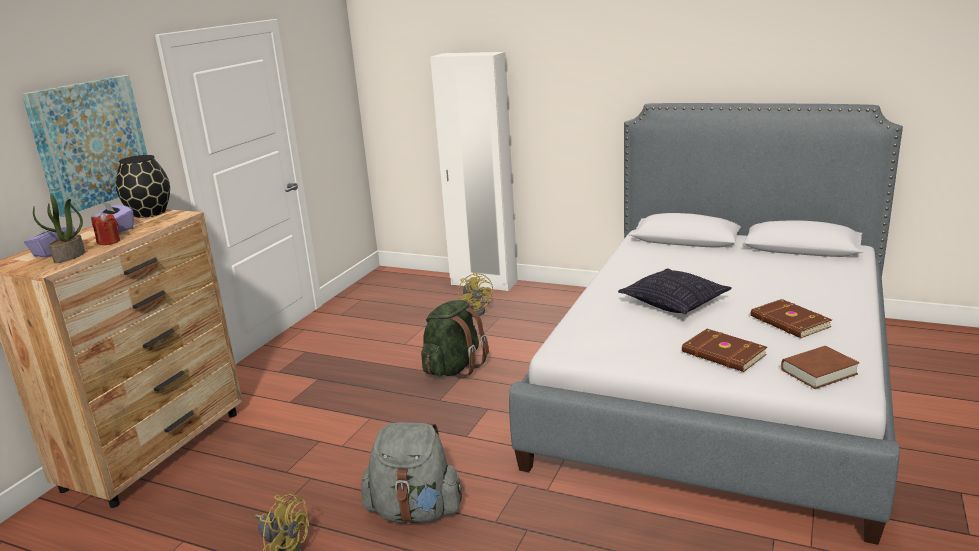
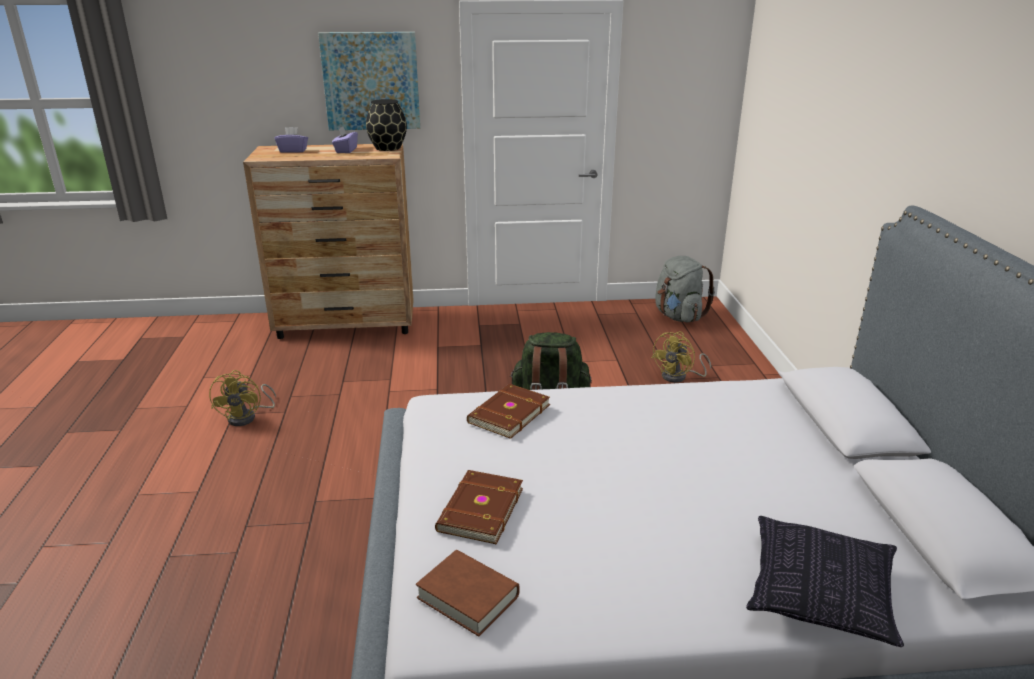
camera: 60 degrees right, 5 degrees up
potted plant [33,194,85,263] -> none
red candle [91,213,120,245] -> none
grey backpack [361,422,464,524] -> grey backpack moved to [655,256,715,322]
white wardrobe [430,52,518,291] -> none
pillow [618,268,732,314] -> pillow moved to [746,516,904,647]
brown book [751,299,832,338] -> brown book moved to [467,384,550,439]

